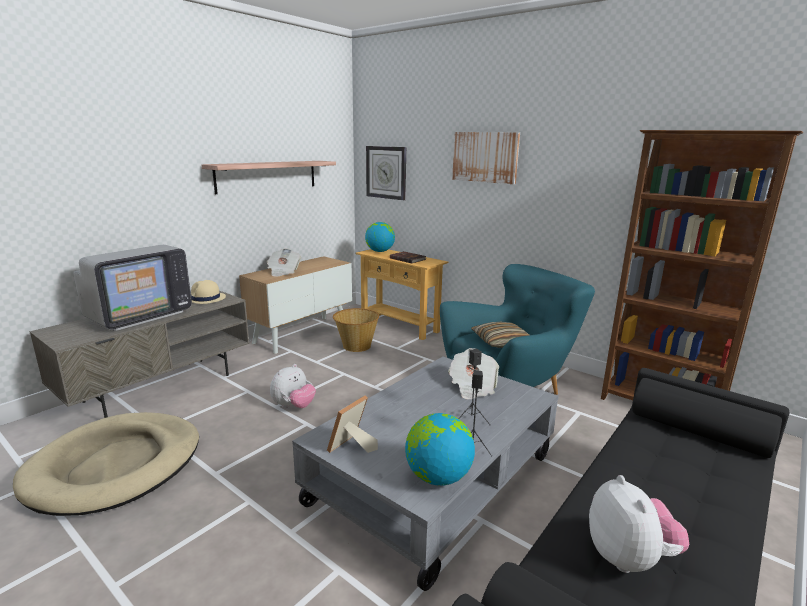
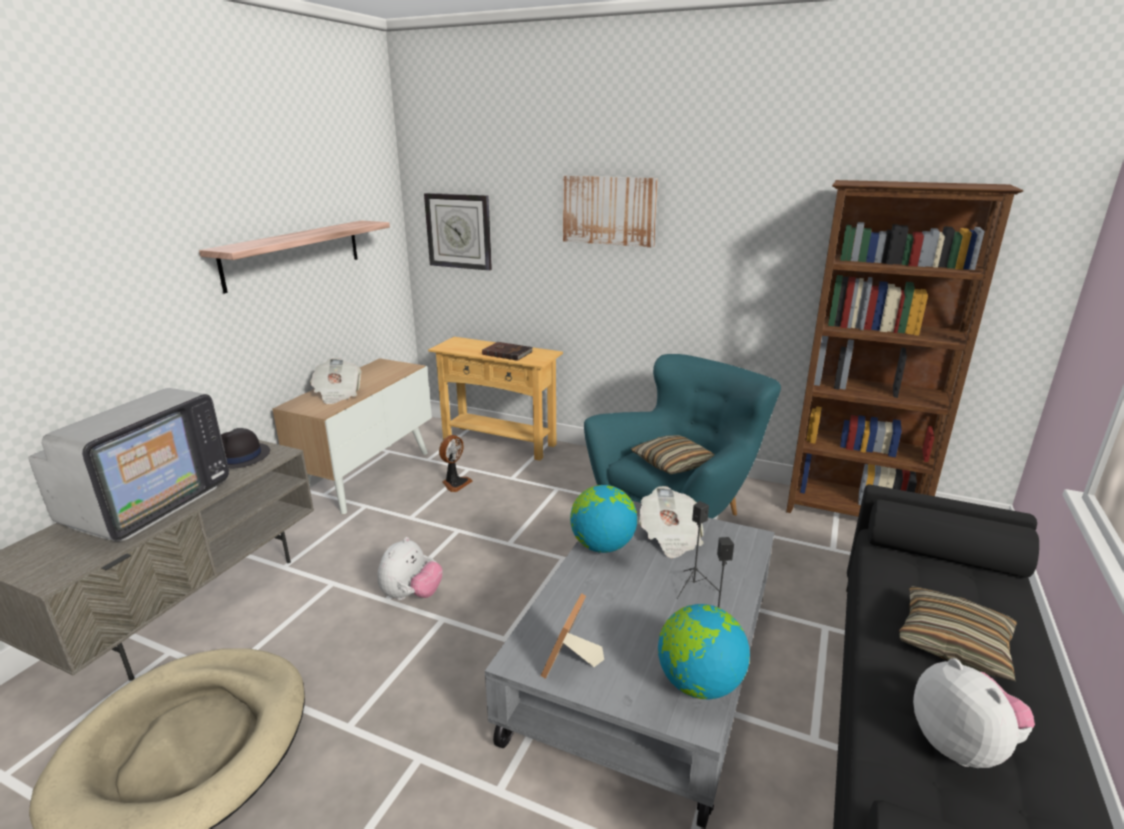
camera: 15 degrees left, 5 degrees up
beige hat [191,280,226,304] -> black hat [221,428,270,468]
basket [333,308,379,352] -> fan [439,435,472,492]
globe [365,222,395,252] -> globe moved to [570,485,637,553]
none -> pillow [899,586,1017,681]

